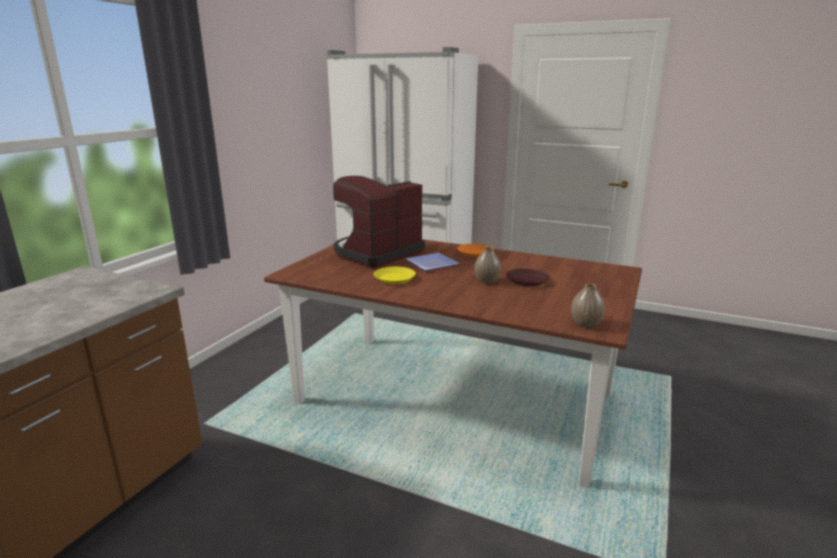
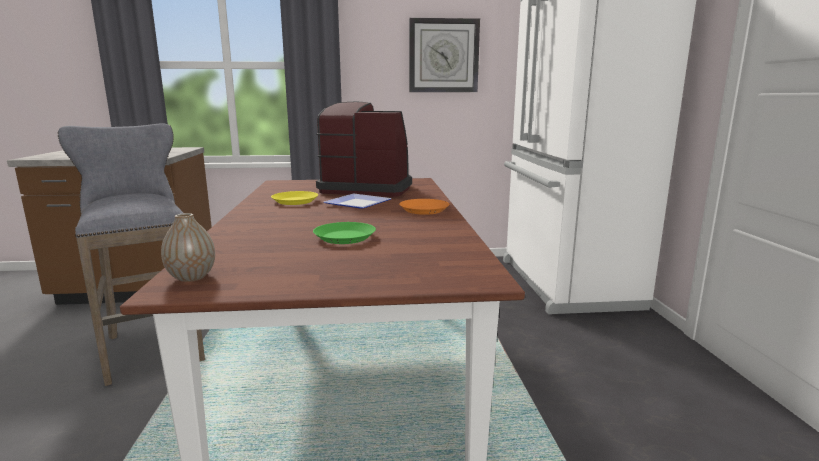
camera: 60 degrees right, 5 degrees down
vase [475,247,501,284] -> none
brown plate [506,269,550,287] -> green plate [313,222,376,244]
none -> grey stool [58,124,205,386]
none -> wall clock [409,18,480,92]

